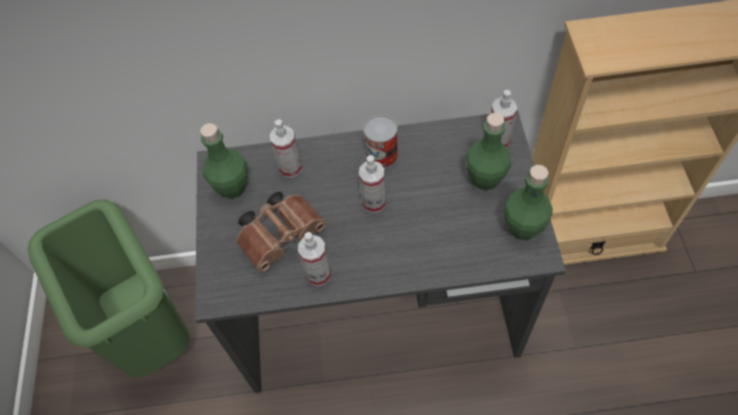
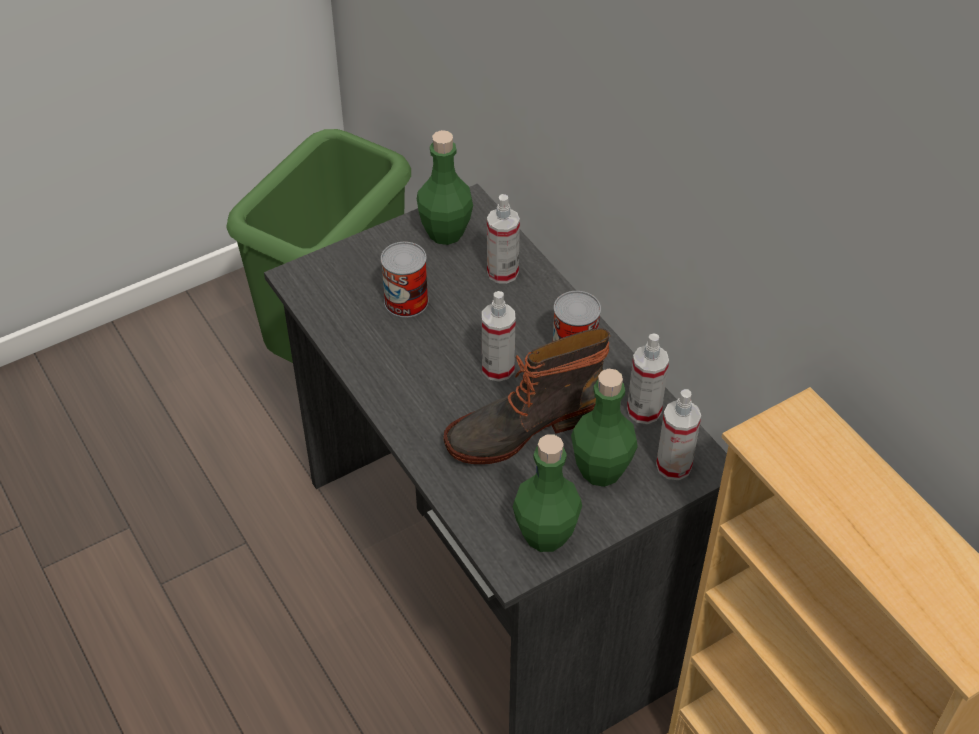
camera: 60 degrees right, 10 degrees down
brown binoculars [236,191,326,272] -> can [381,242,429,318]
spray bottle [298,232,331,286] -> spray bottle moved to [627,334,669,424]
none -> boot [443,328,610,464]

